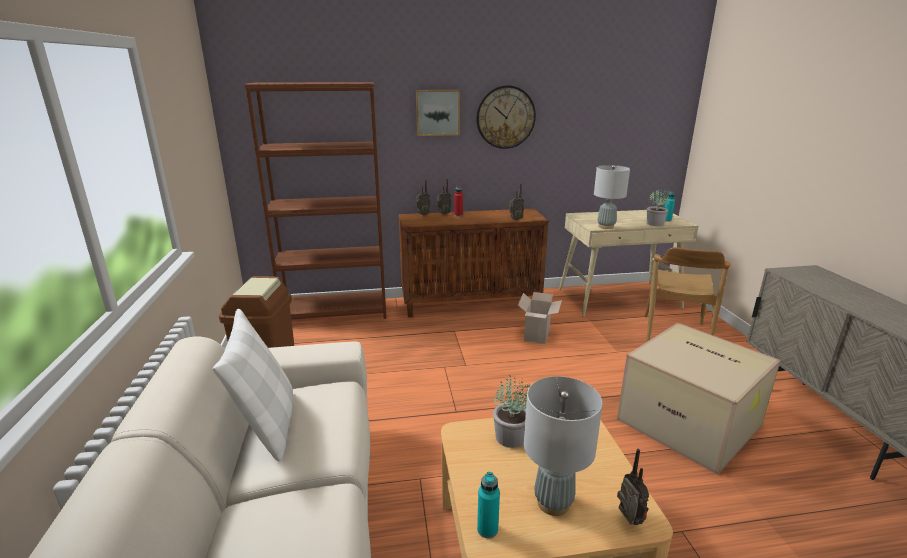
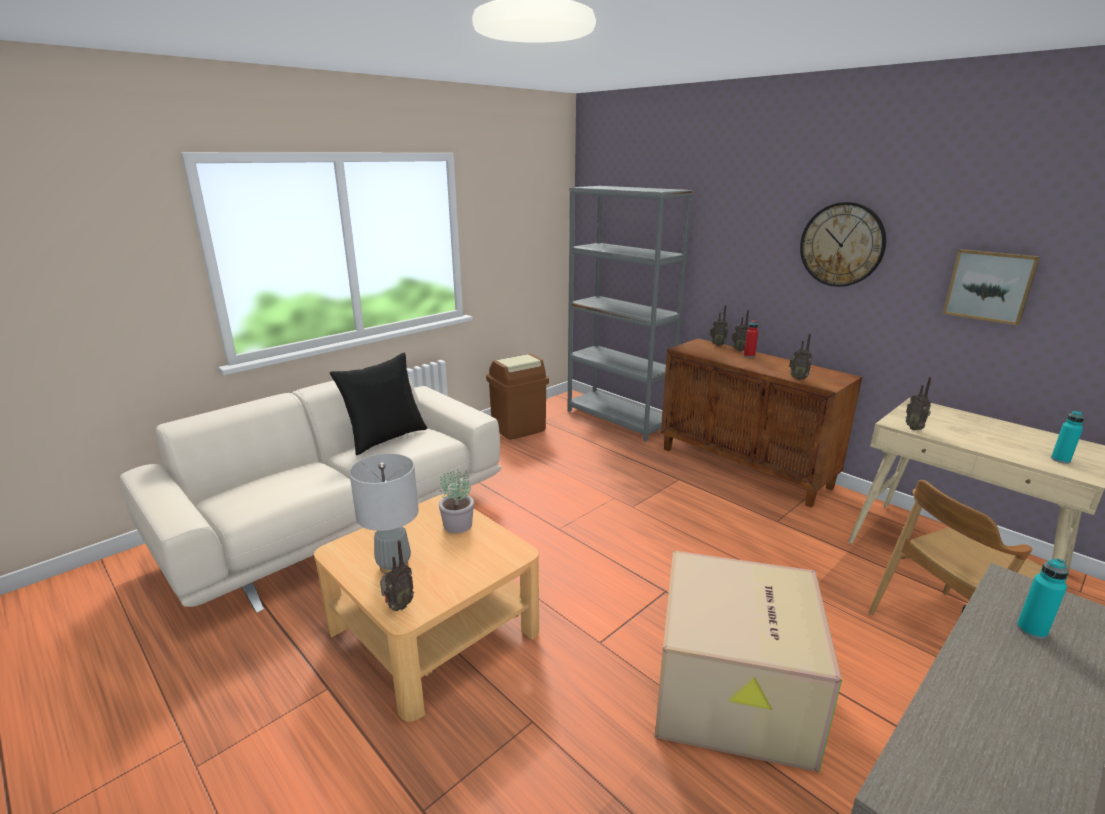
camera: 55 degrees right, 0 degrees up
white pillow [213,309,293,461] -> black pillow [330,352,427,455]
brown bookcase [244,82,387,319] -> grey bookcase [568,186,693,442]
picture [416,90,460,136] -> picture moved to [943,249,1041,325]
turquoise bottle [477,472,500,538] -> turquoise bottle moved to [1017,558,1069,639]
cardboard box [518,292,562,344] -> none
grey table lamp [594,165,630,229] -> radio [906,377,931,430]
potted plant [647,189,669,226] -> none

